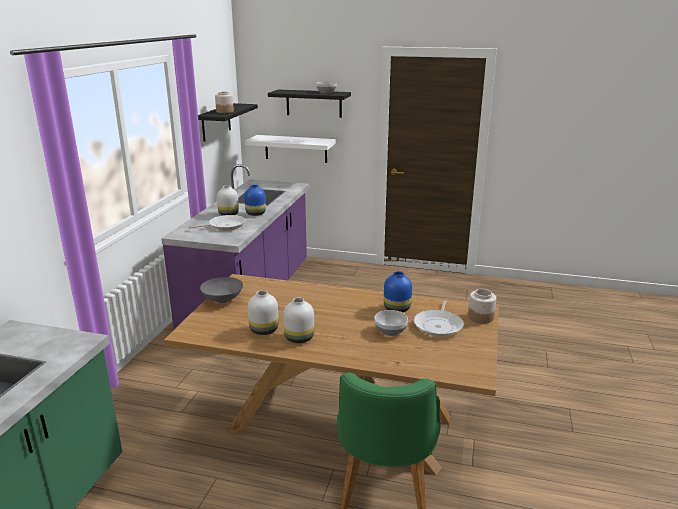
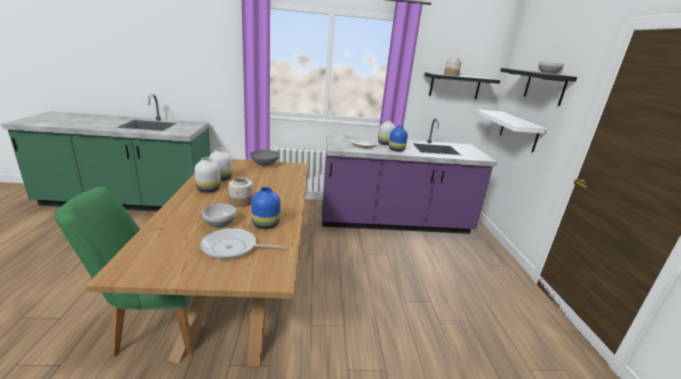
camera: 70 degrees right, 0 degrees up
jar [468,289,496,324] -> jar moved to [229,177,253,207]

